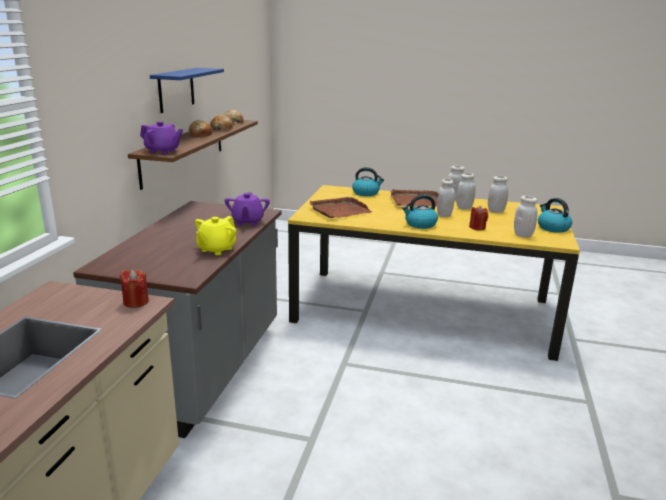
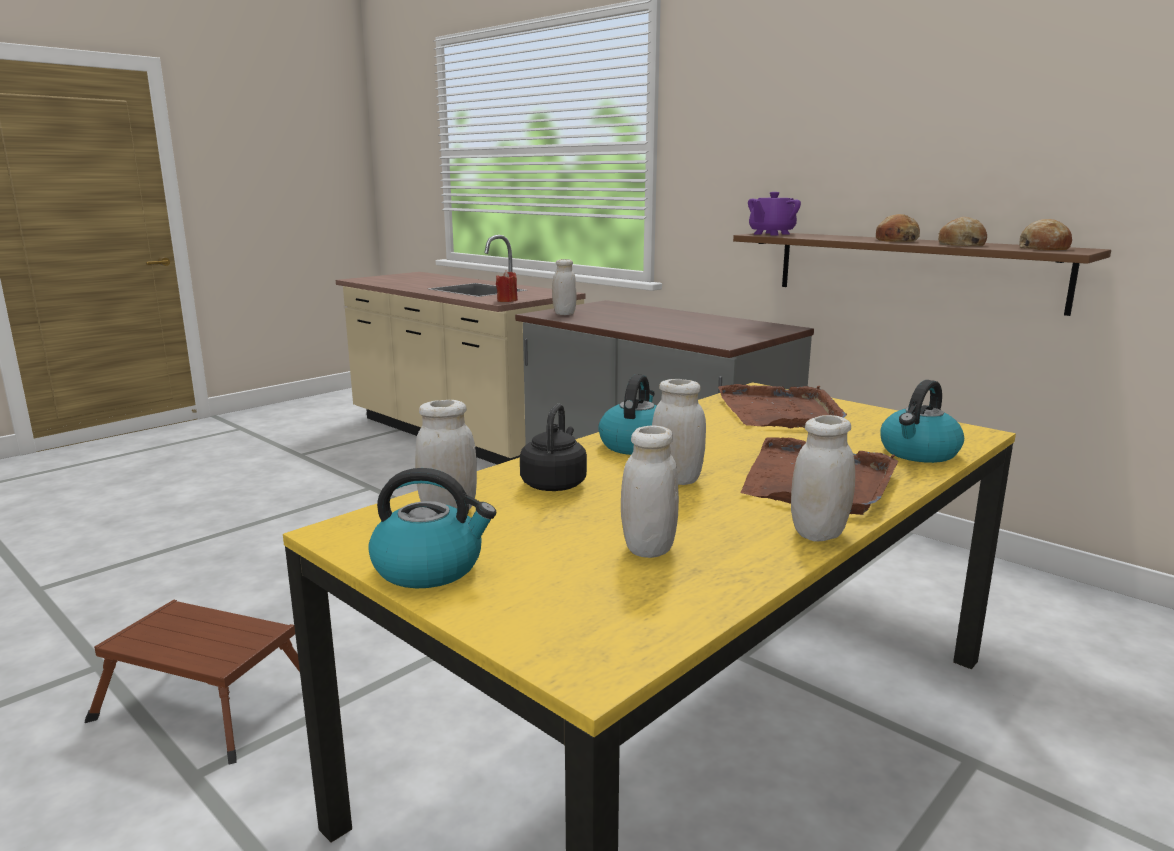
camera: 120 degrees right, 5 degrees down
blue shelf [150,68,224,113] -> none
yellow teapot [195,216,236,255] -> none
purple teapot [224,192,270,226] -> none
white jar [456,173,475,210] -> white jar moved to [552,259,576,315]
red candle [469,206,488,231] -> black kettle [520,404,587,491]
none -> brown step ladder [85,600,300,764]

